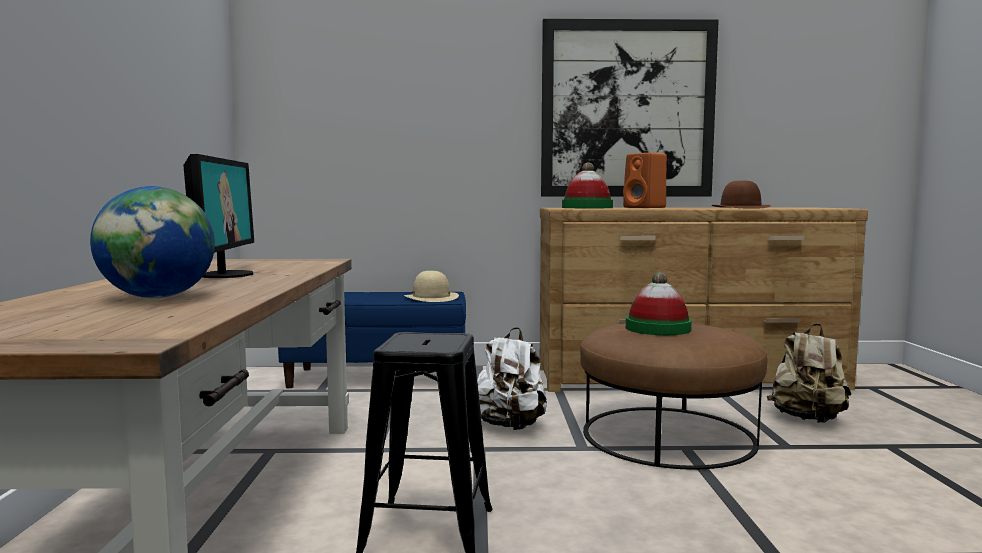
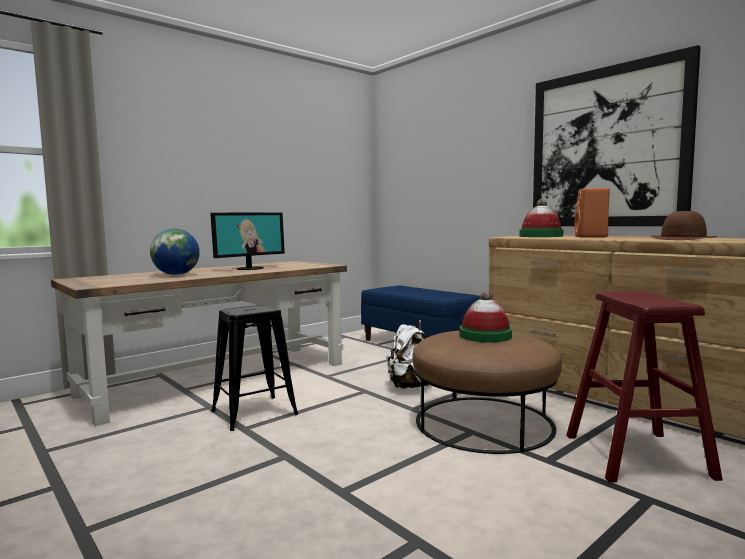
camera: 50 degrees right, 0 degrees up
beige hat [404,271,459,302] -> none
beige backpack [767,324,851,423] -> red stool [567,291,723,482]

